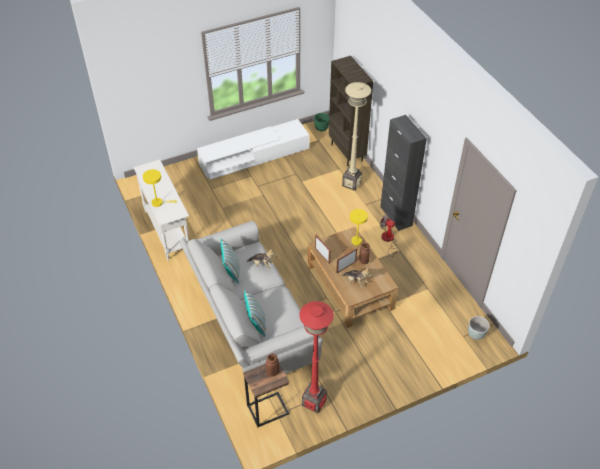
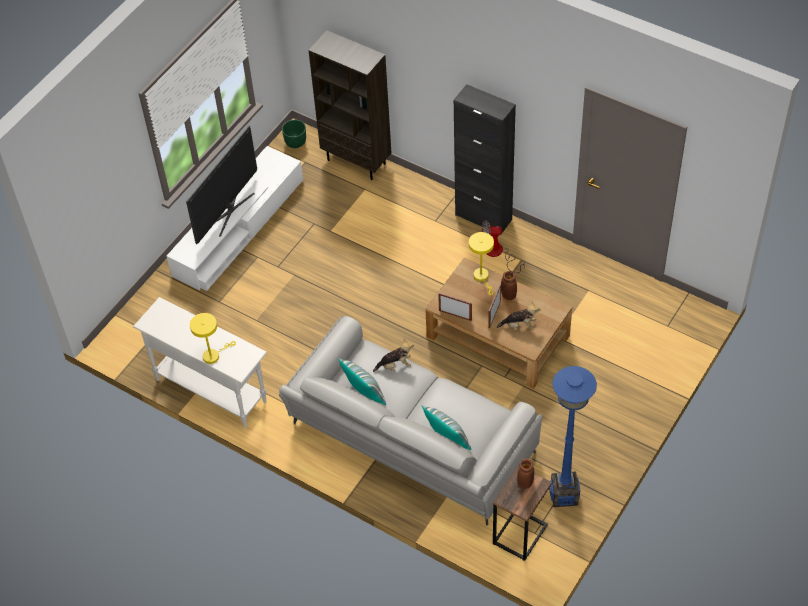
camera: 30 degrees left, 5 degrees up
red floor lamp [299,301,334,413] -> blue floor lamp [549,366,597,507]
beige floor lamp [342,82,371,191] -> none
grey planter [468,316,490,340] -> none
none -> television [186,125,257,244]

